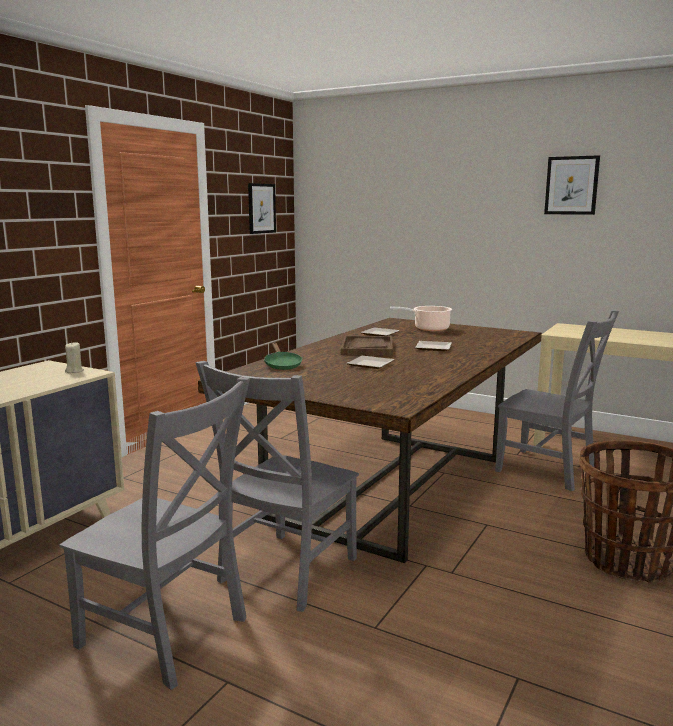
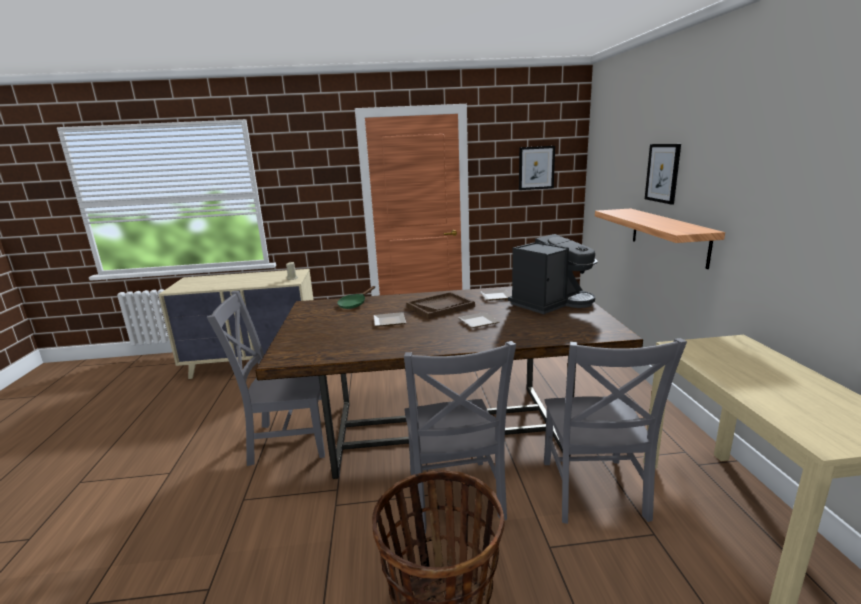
camera: 55 degrees right, 5 degrees up
grey chair [59,377,250,690] -> grey chair moved to [404,341,516,534]
cooking pot [390,306,452,331] -> coffee machine [508,234,597,314]
picture [544,155,600,215] -> picture moved to [645,144,681,205]
none -> shelf [595,208,725,269]

